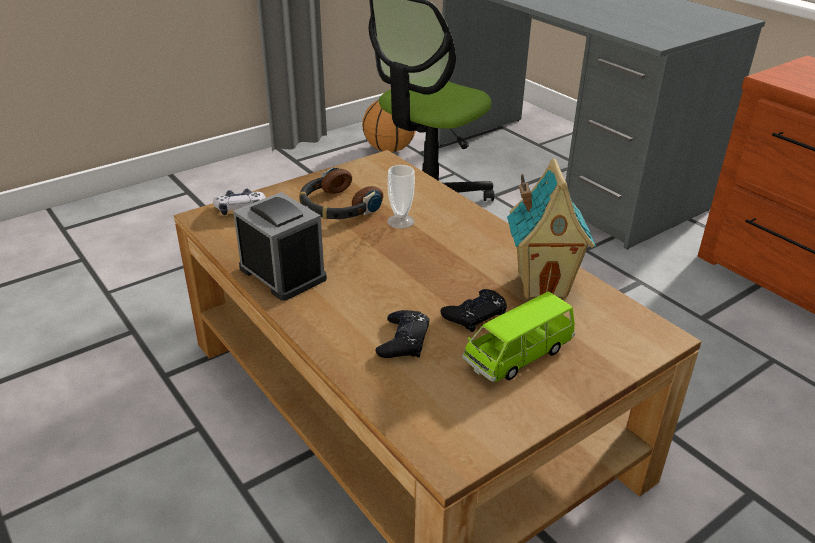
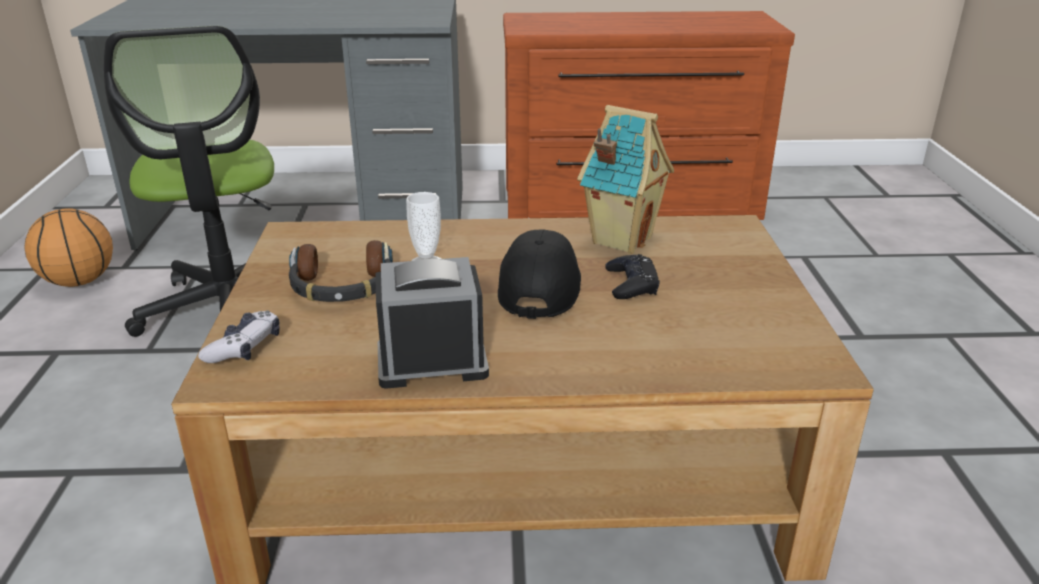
camera: 55 degrees left, 5 degrees down
black game controller [375,310,429,358] -> none
green toy car [462,292,575,382] -> none
none -> black cap [498,230,581,319]

